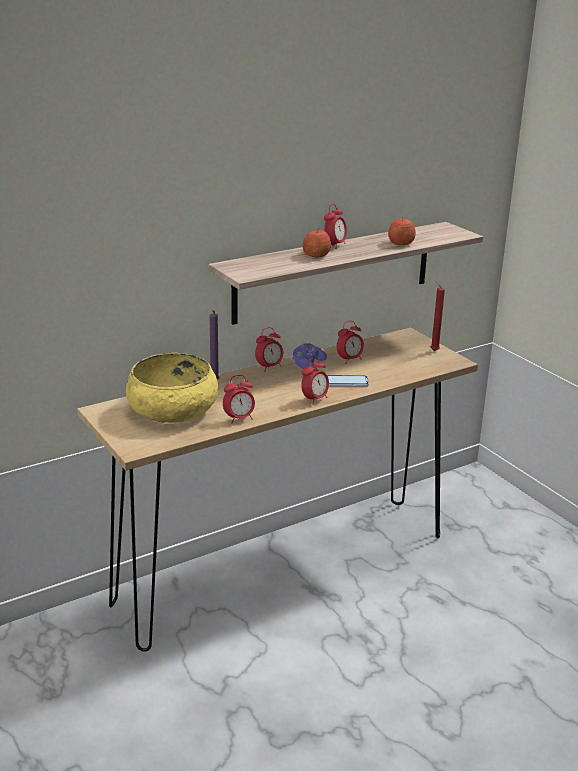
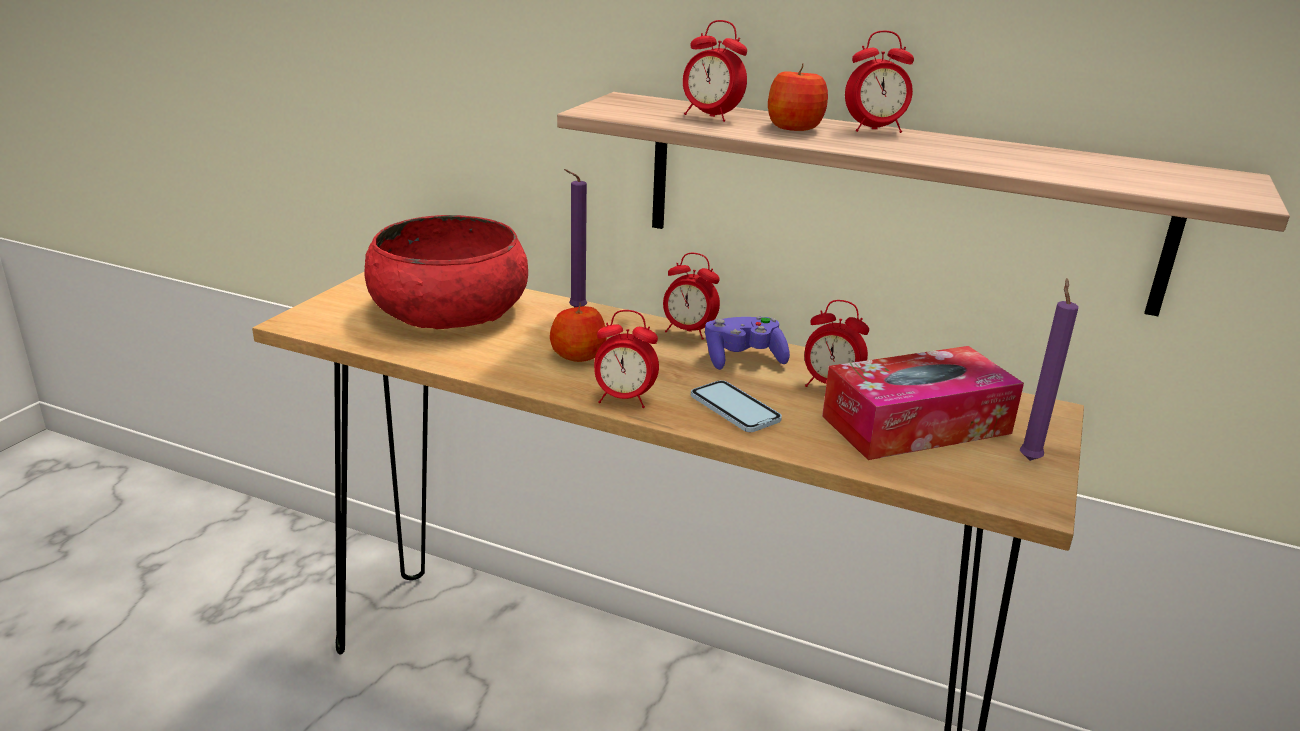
camera: 55 degrees right, 0 degrees up
yellow bowl [126,353,218,423] -> red bowl [364,215,528,329]
alarm clock [223,375,255,423] -> alarm clock moved to [683,20,747,122]
apple [388,217,416,245] -> apple moved to [550,303,607,362]
red candle [431,280,445,351] -> purple candle [1020,278,1079,461]
none -> tissue box [822,346,1024,460]

